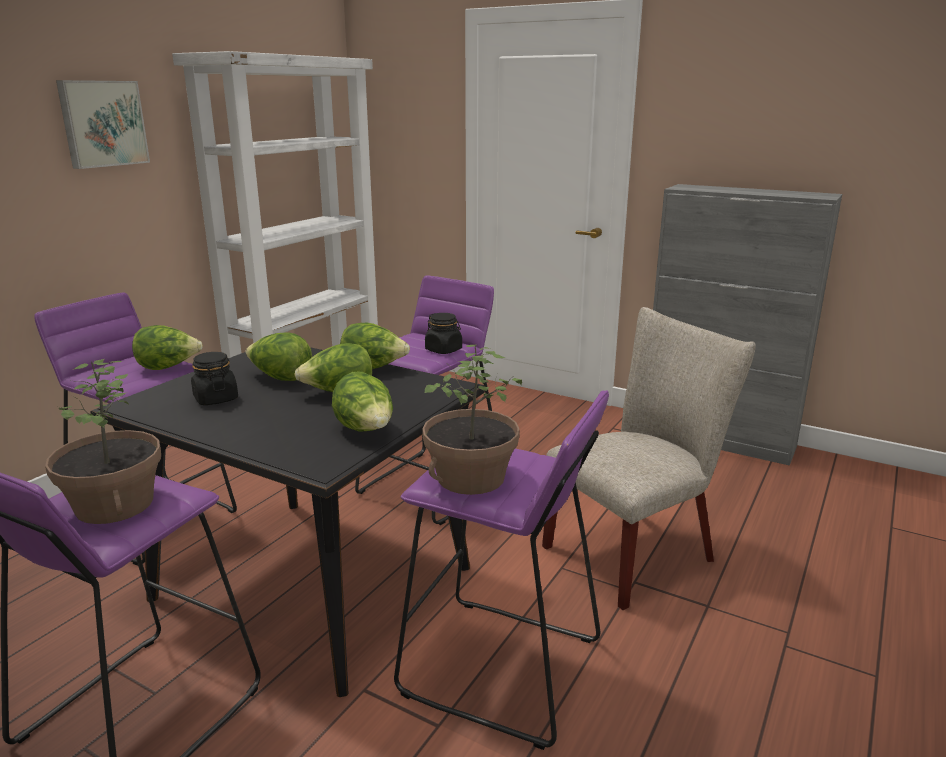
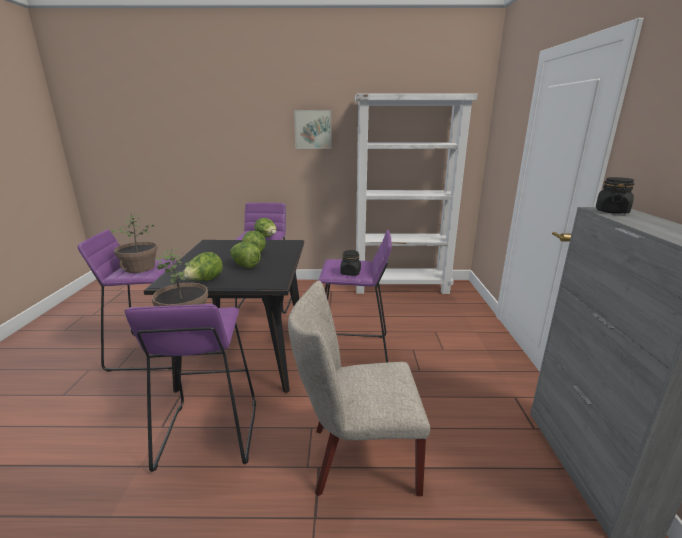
camera: 60 degrees right, 0 degrees up
black jar [191,352,238,405] -> black jar moved to [596,177,635,214]
lettuce [340,322,410,369] -> none
beige chair [542,307,756,610] -> beige chair turned 150 degrees clockwise [288,281,430,496]

